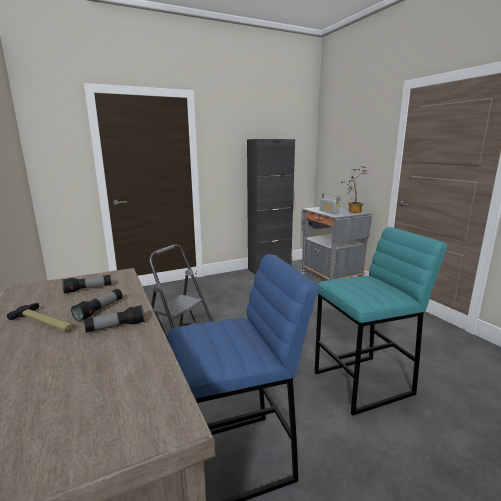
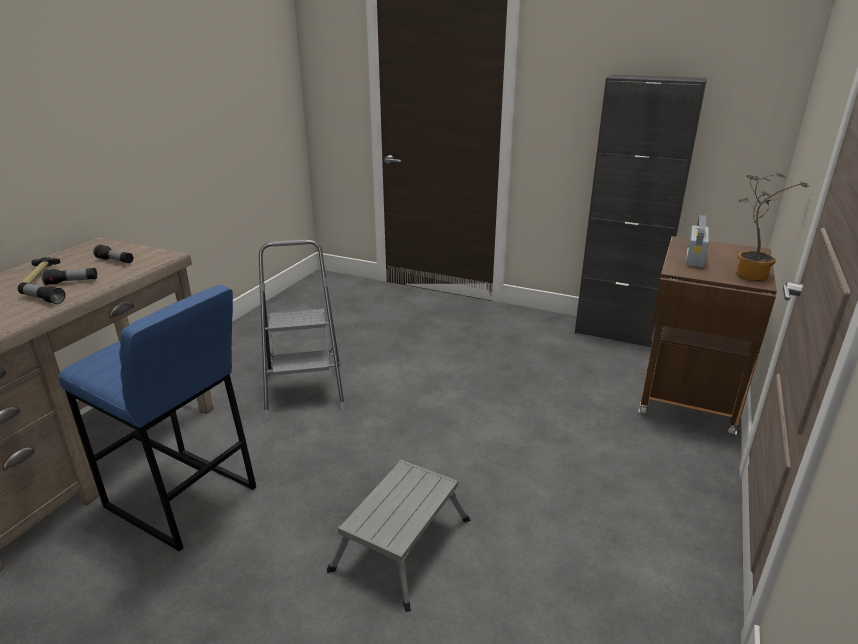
camera: 50 degrees right, 10 degrees up
grey cart [300,207,372,280] -> brown cart [638,236,777,435]
turquoise stool [315,227,447,415] -> grey step ladder [327,459,471,612]

